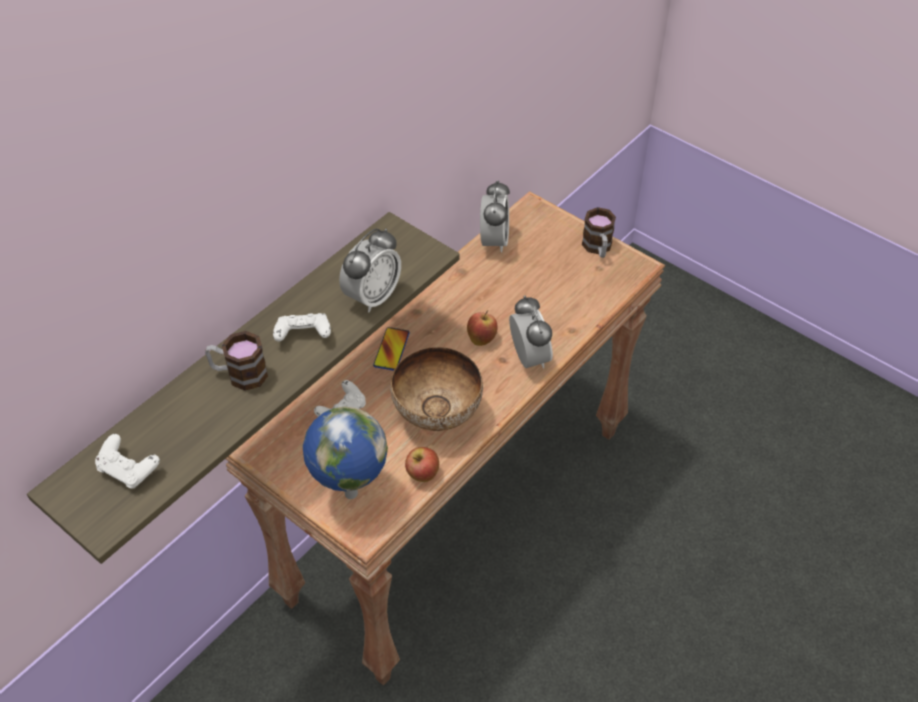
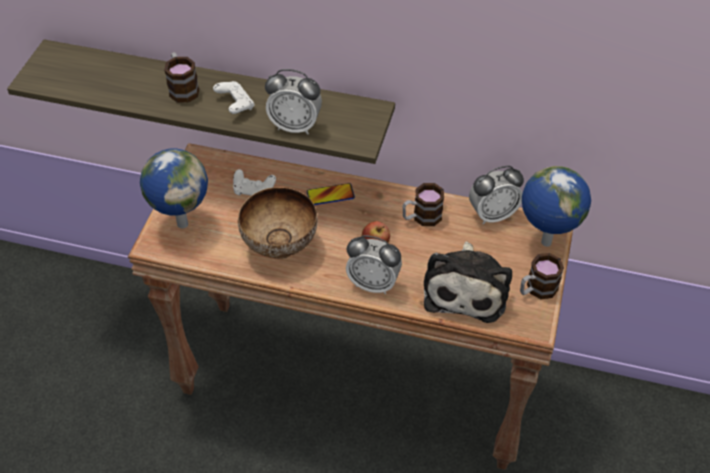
camera: 65 degrees right, 0 degrees up
white game controller [95,434,160,489] -> none
apple [405,447,439,482] -> none
alarm clock [509,295,553,368] -> alarm clock turned 60 degrees clockwise [346,235,402,294]
none -> mug [402,183,444,226]
none -> plush toy [424,242,512,323]
none -> globe [522,166,591,247]

